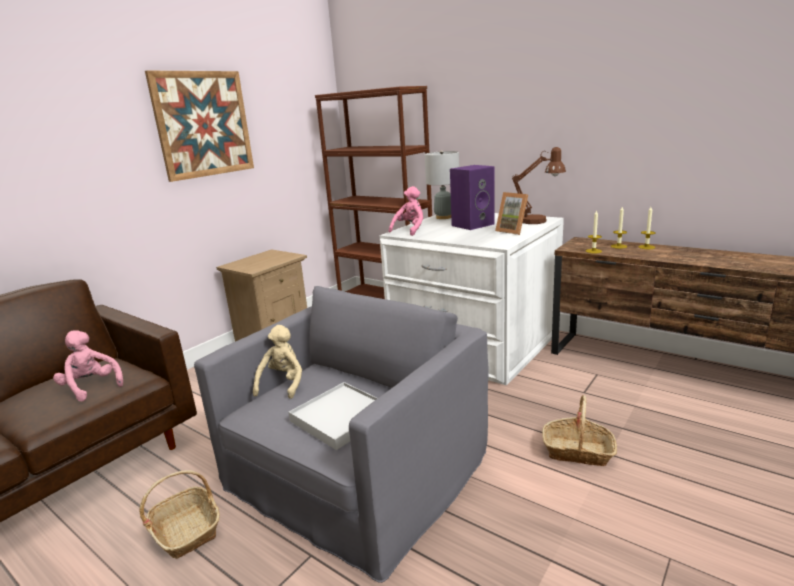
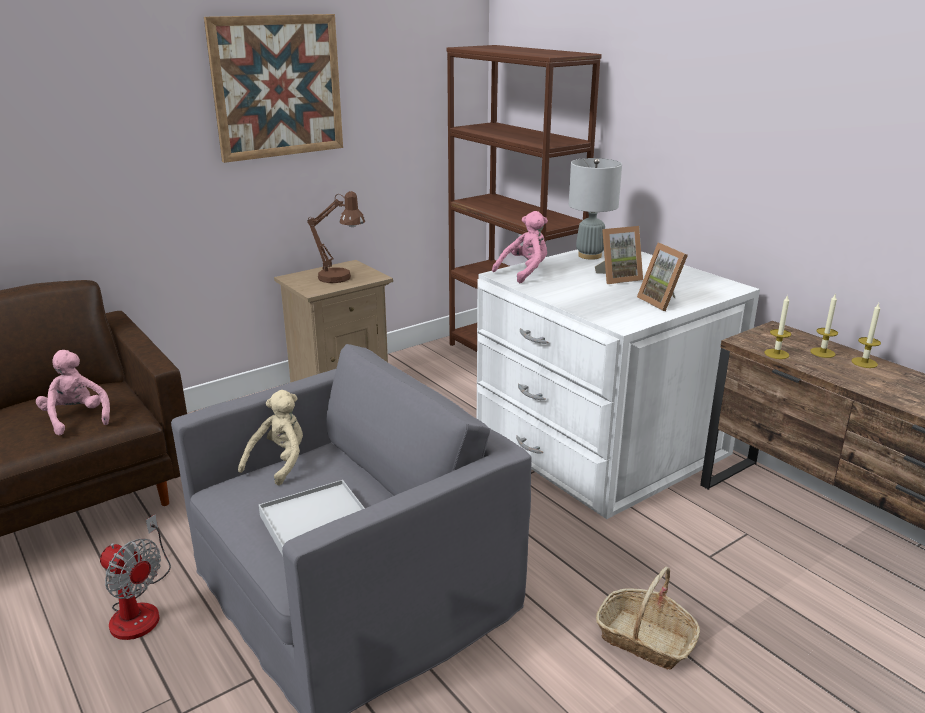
camera: 15 degrees right, 5 degrees up
basket [139,470,220,559] -> fan [100,514,171,640]
purple speaker [450,165,495,230] -> picture frame [595,226,643,284]
brown table lamp [512,147,566,224] -> brown table lamp moved to [307,191,365,283]

